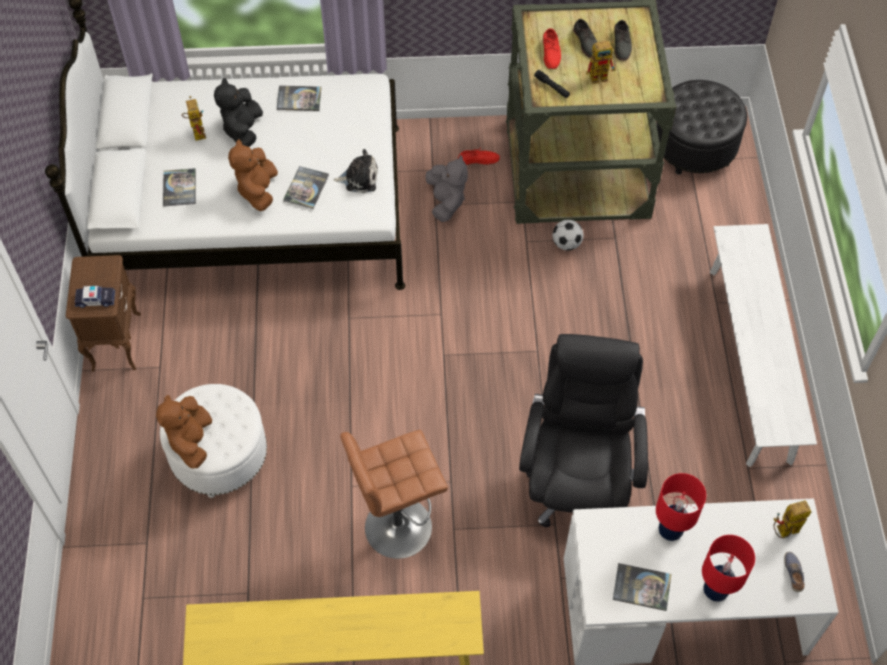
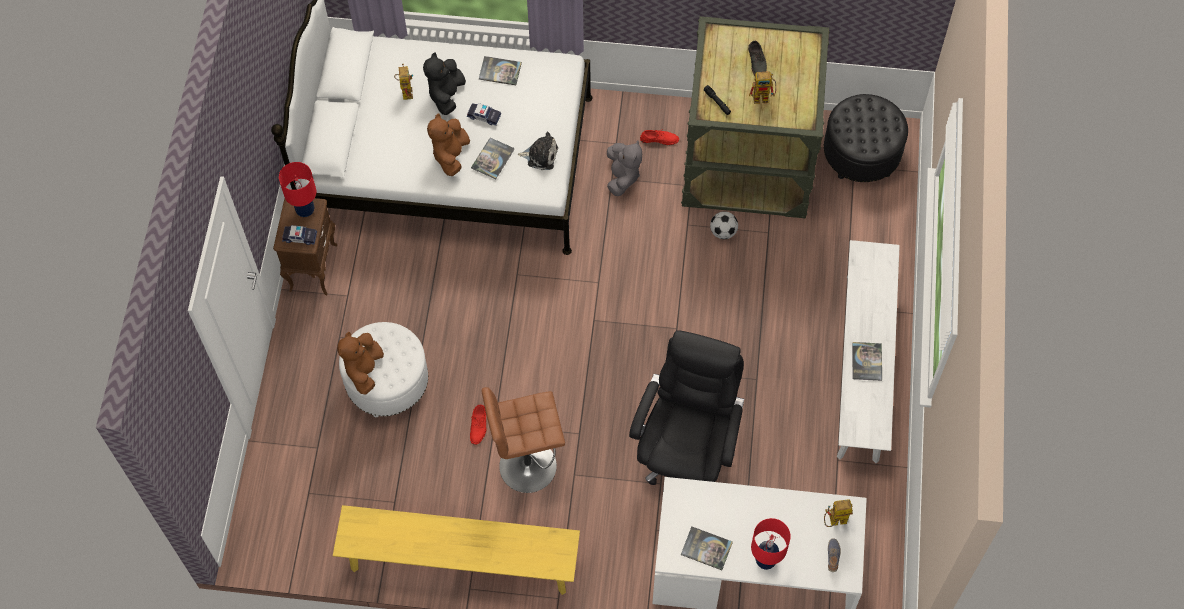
camera: 10 degrees right, 5 degrees up
book [163,168,196,207] -> book moved to [852,342,882,381]
red shoe [543,28,561,69] -> red shoe moved to [470,405,487,445]
grey shoe [614,20,632,61] -> none
red table lamp [656,473,706,541] -> red table lamp moved to [279,162,316,217]
none -> toy car [467,103,501,125]

